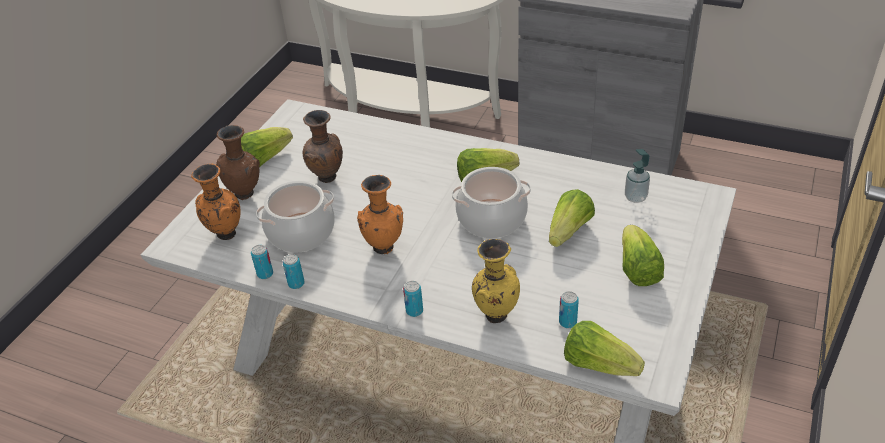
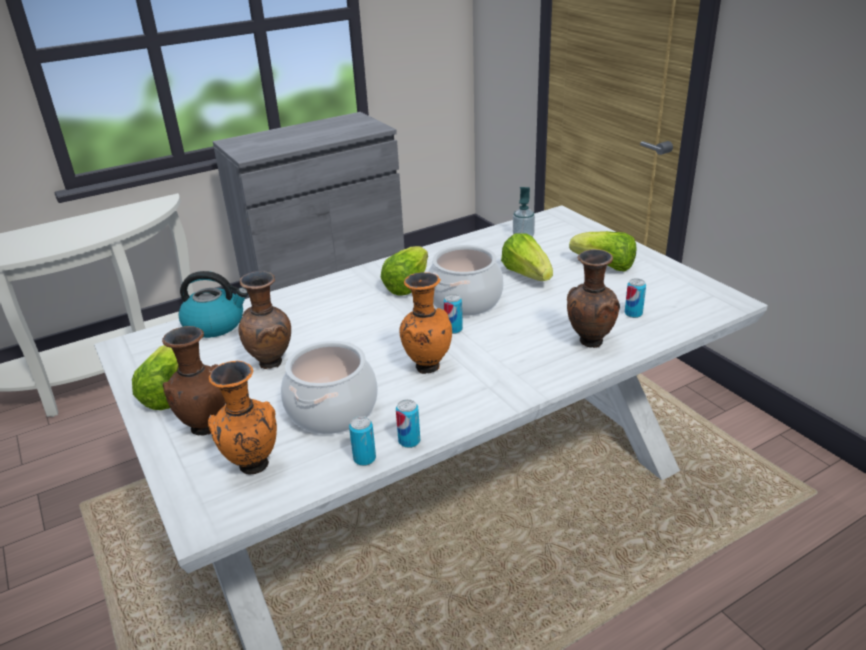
camera: 55 degrees left, 10 degrees down
can [403,281,423,317] -> can moved to [444,294,463,334]
yellow vase [472,239,520,323] -> brown vase [567,249,620,348]
lettuce [564,321,645,376] -> none
none -> kettle [178,271,248,338]

